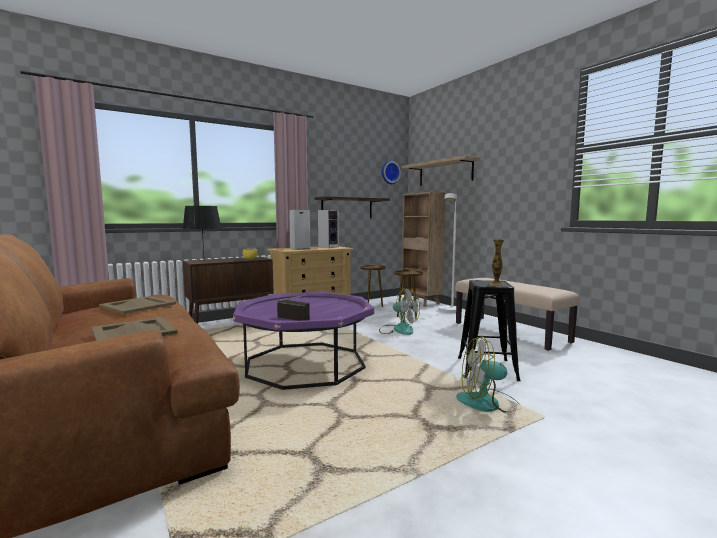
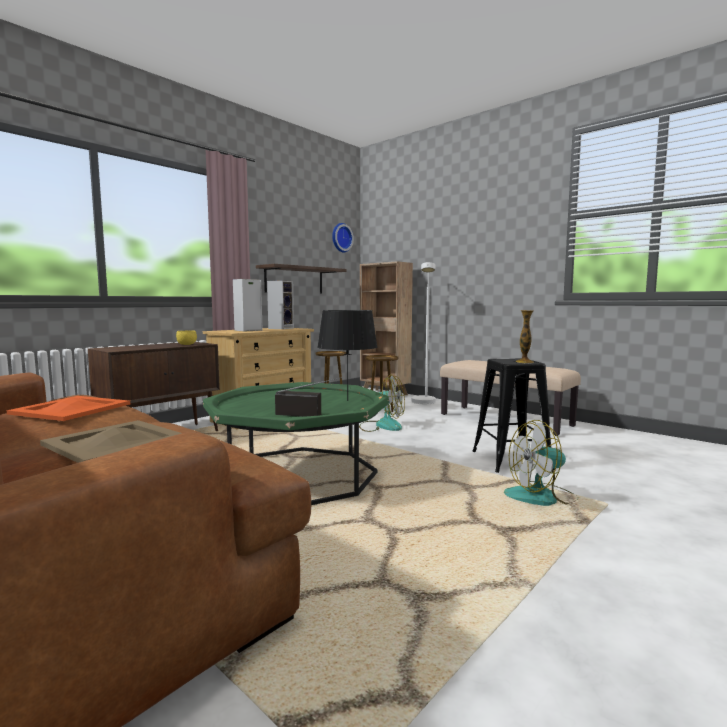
camera: 15 degrees left, 0 degrees up
beige tray [99,296,176,314] -> orange tray [7,396,130,421]
black table lamp [183,206,221,255] -> black table lamp moved to [317,310,378,401]
purple coffee table [233,292,374,390] -> green coffee table [203,382,389,505]
shelf [401,155,481,186] -> none

